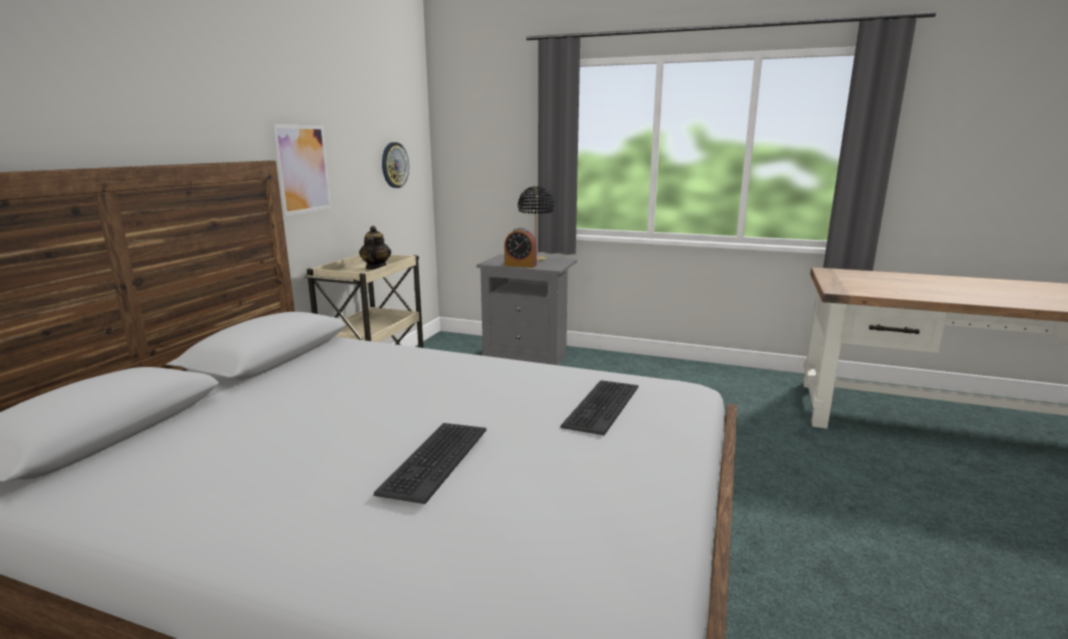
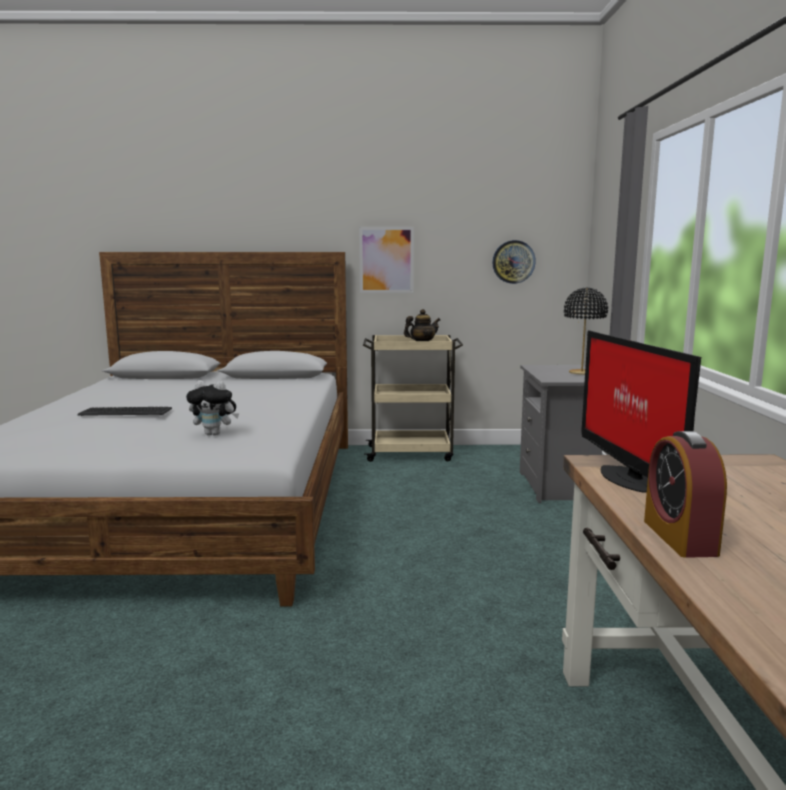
camera: 70 degrees right, 5 degrees down
alarm clock [504,228,537,268] -> alarm clock moved to [644,431,727,558]
keyboard [561,380,638,435] -> plush toy [186,380,239,436]
none -> monitor [581,330,701,493]

